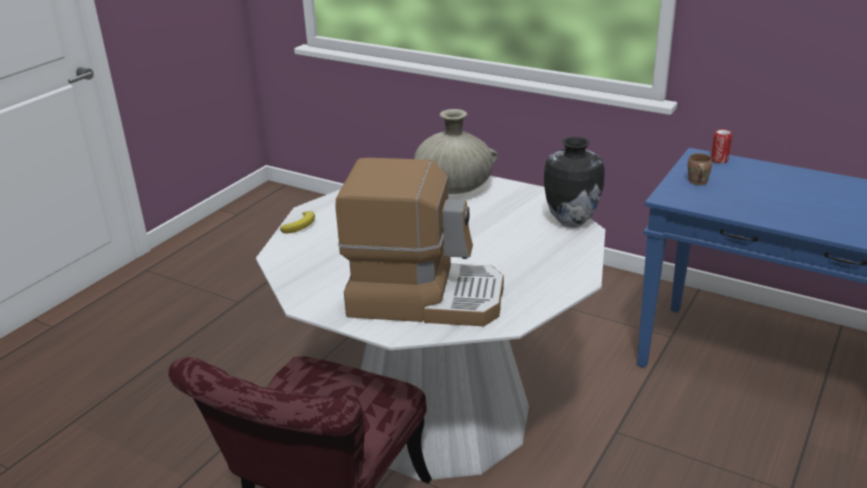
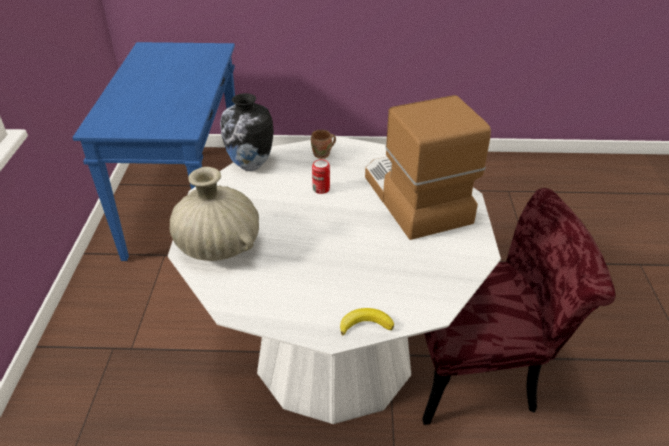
camera: 120 degrees left, 10 degrees up
brown mug [688,153,712,185] -> brown mug moved to [311,130,336,159]
can [711,129,732,163] -> can moved to [312,159,330,194]

